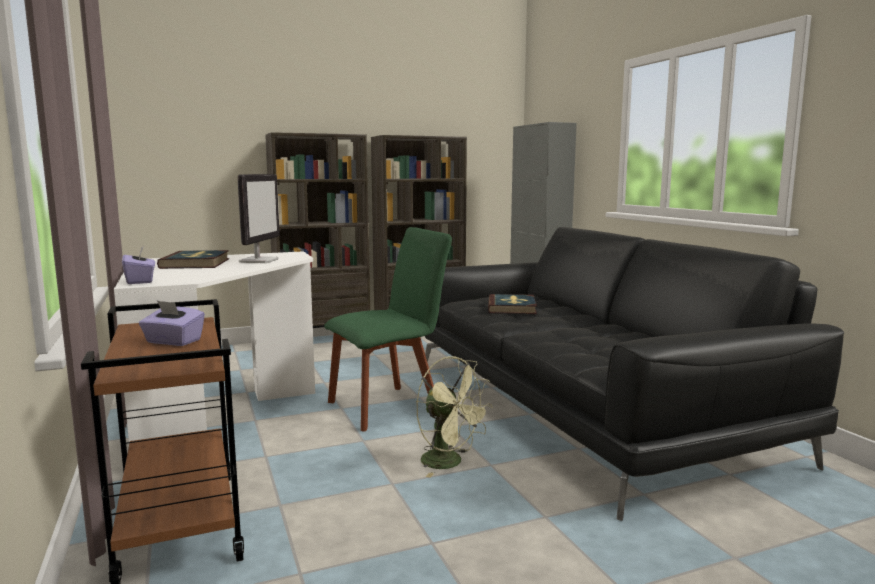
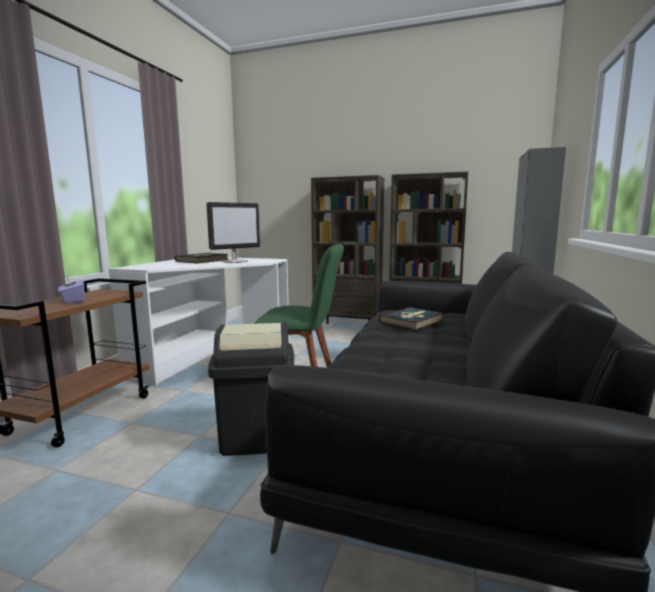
camera: 40 degrees right, 0 degrees up
purple tissue box [122,246,155,284] -> none
green fan [416,356,493,478] -> black trash can [208,322,294,456]

